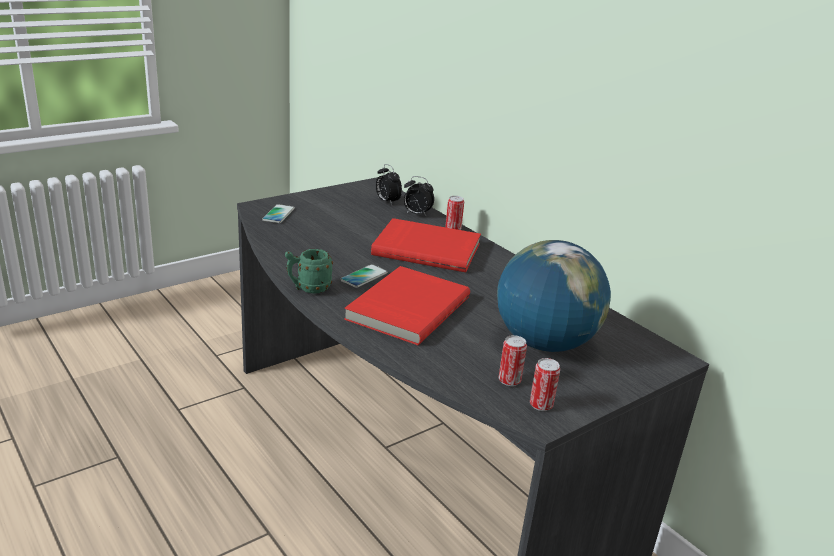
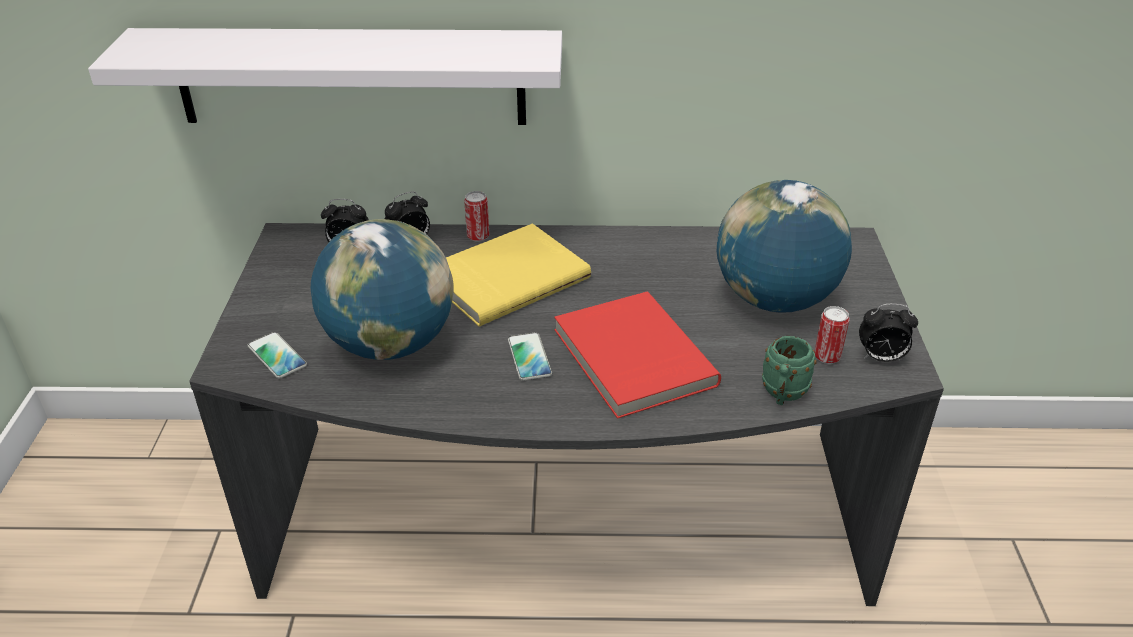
camera: 50 degrees left, 10 degrees up
green mug [285,249,333,294] -> green mug moved to [762,336,817,405]
red book [371,218,481,272] -> yellow book [446,223,591,327]
can [530,358,560,411] -> alarm clock [859,304,918,362]
none -> white shelf [88,28,562,125]
none -> globe [311,219,454,360]

